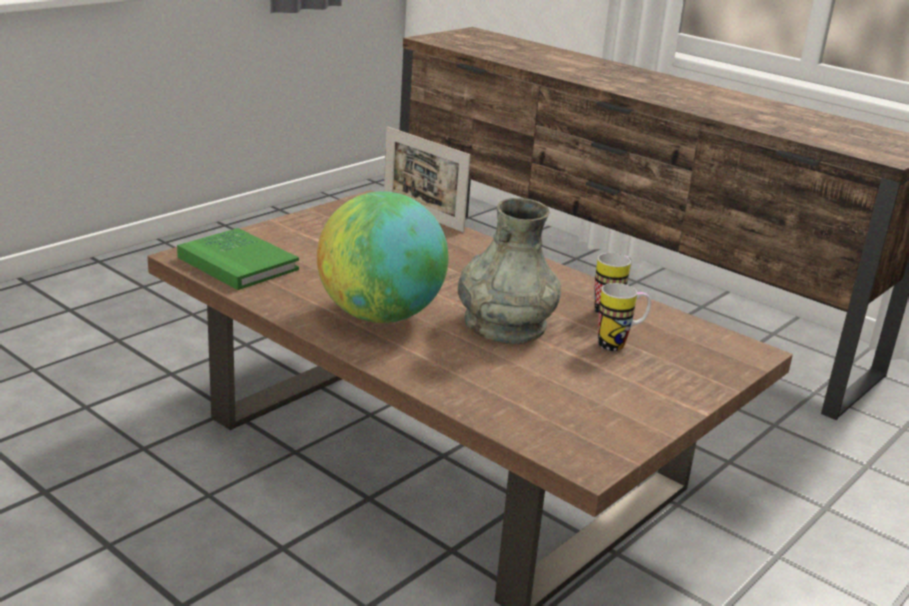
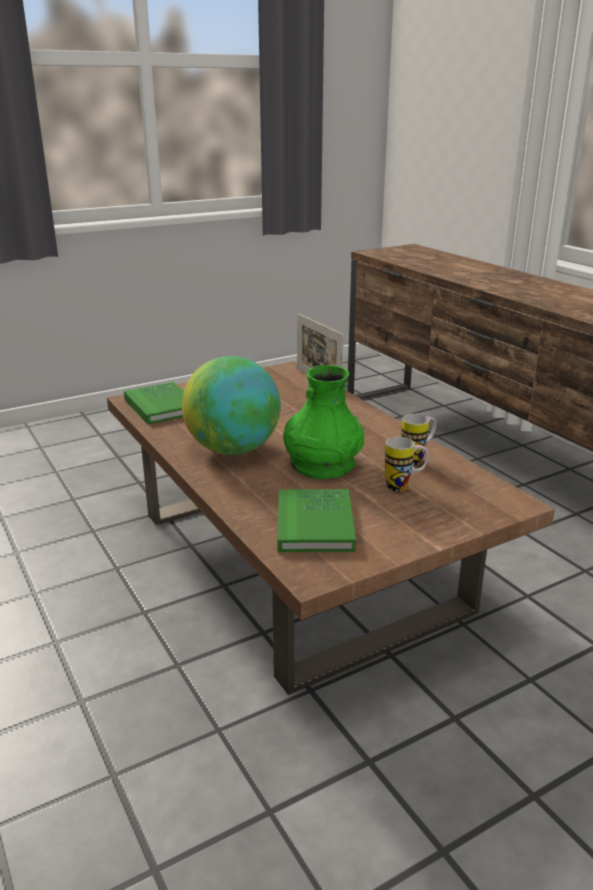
camera: 20 degrees right, 0 degrees up
grey vase [458,198,561,344] -> green vase [283,365,364,479]
none -> green book [277,489,356,552]

